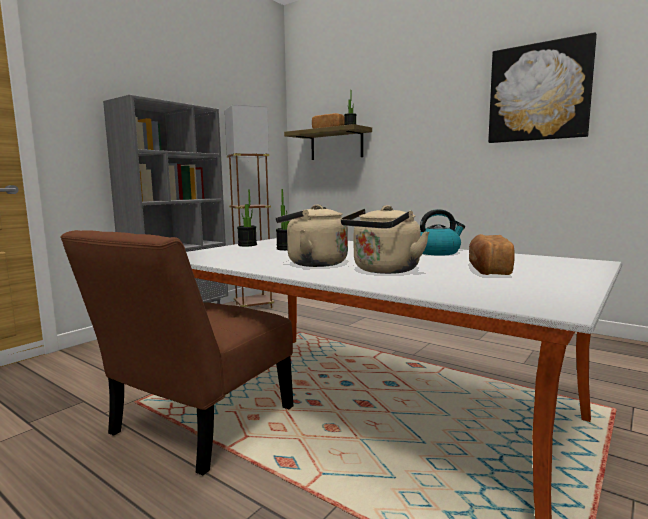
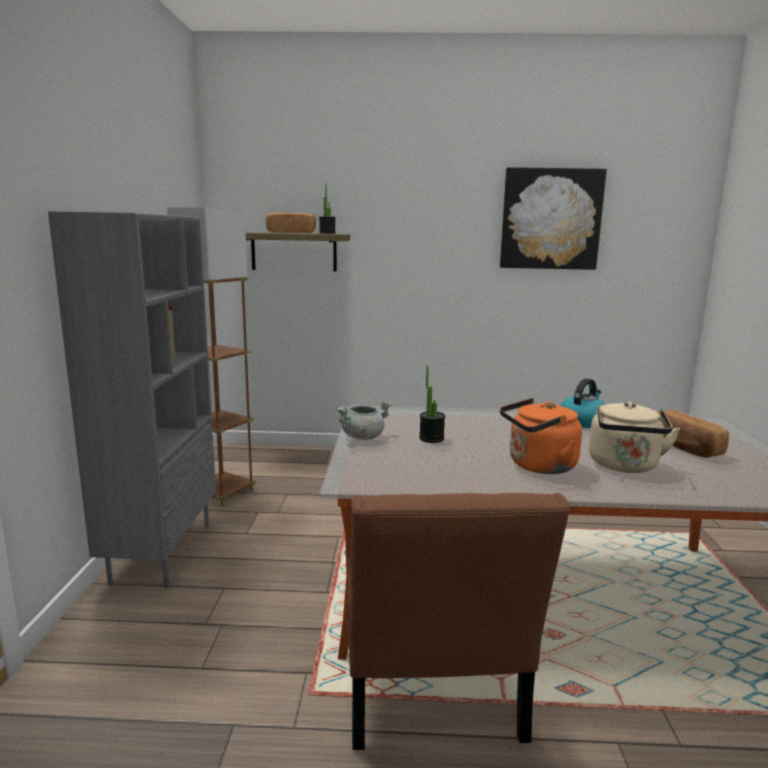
camera: 35 degrees left, 5 degrees up
potted plant [237,189,257,246] -> grey cooking pot [337,401,392,440]
beige kettle [276,204,348,267] -> orange kettle [500,398,582,474]

